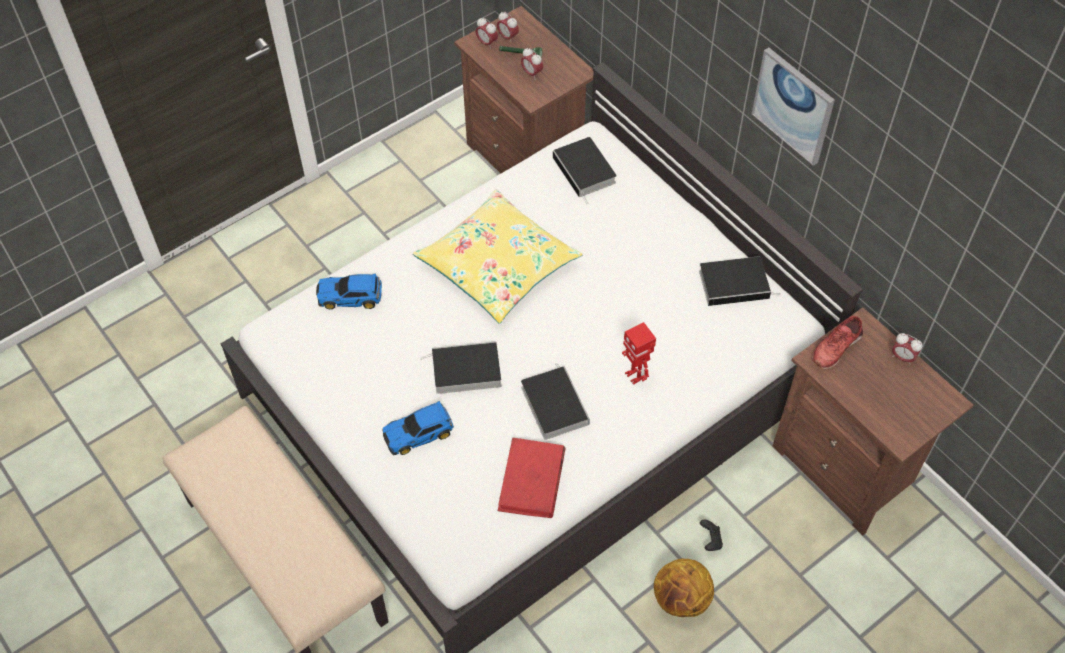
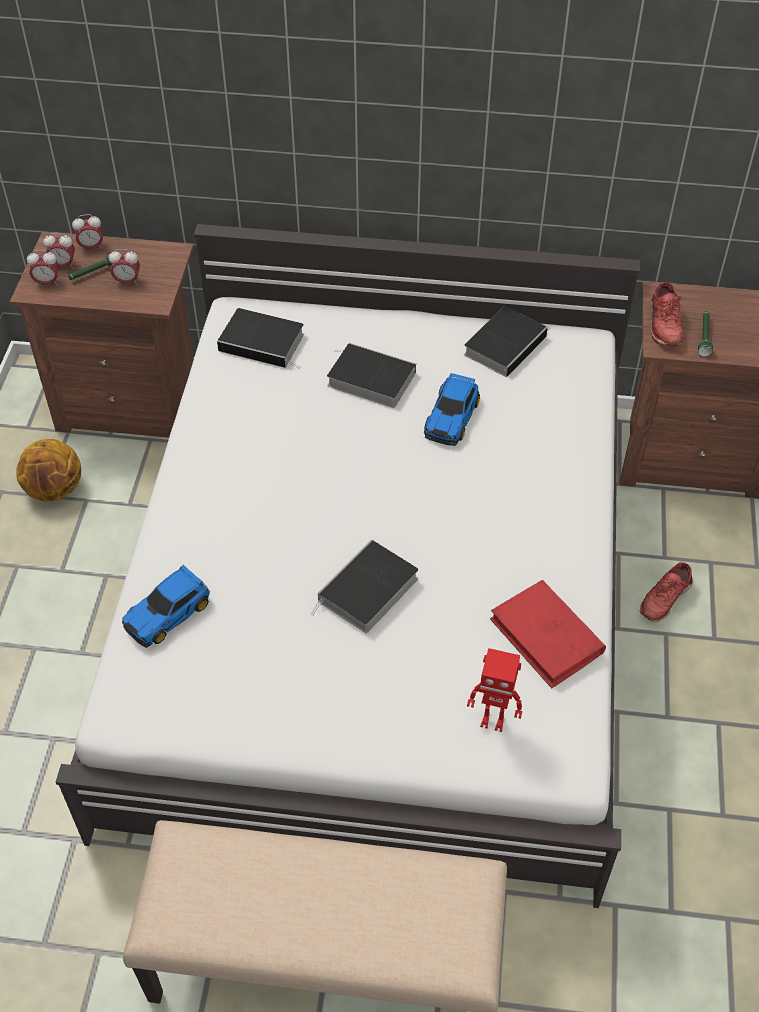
camera: 45 degrees left, 5 degrees down
toy car [382,401,454,455] -> toy car moved to [424,373,480,446]
yellow pillow [413,190,583,324] -> none
book [521,363,590,440] -> book moved to [327,343,416,408]
toy robot [622,322,656,385] -> toy robot moved to [467,648,522,732]
basketball [654,559,714,617] -> basketball moved to [16,439,81,502]
black game controller [700,520,723,551] -> red shoe [640,562,693,622]
picture [752,47,835,166] -> none
alarm clock [892,333,923,365] -> alarm clock moved to [72,214,103,252]
none -> green flashlight [698,311,713,357]

